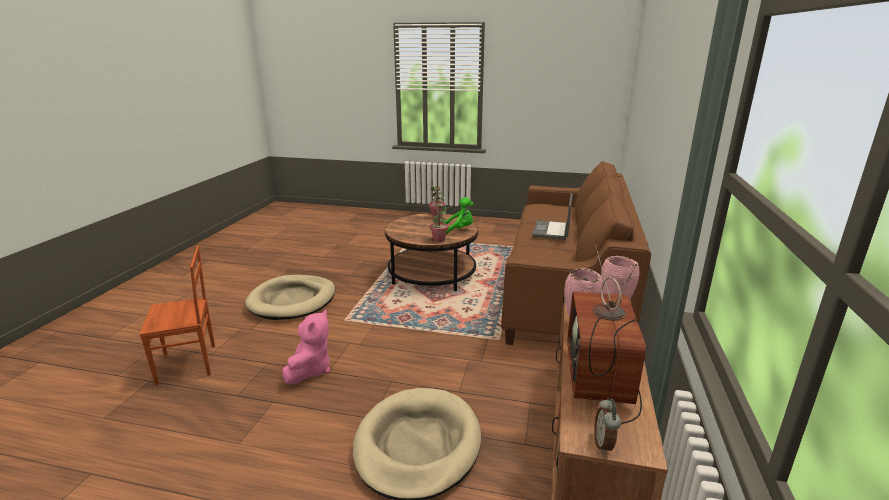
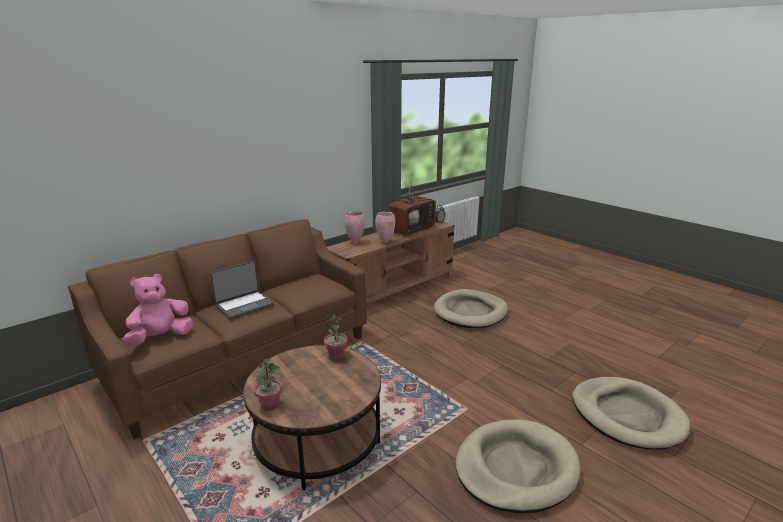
camera: 145 degrees left, 0 degrees up
brown chair [139,246,215,385] -> beige dog bed [572,377,691,450]
pink plush toy [282,310,330,385] -> pink plush toy moved to [123,274,193,346]
green plush toy [443,197,473,234] -> none

